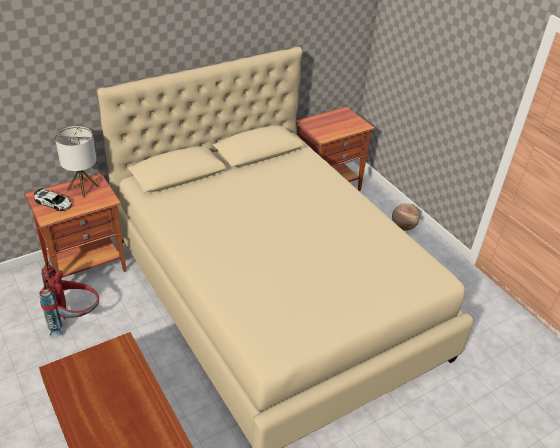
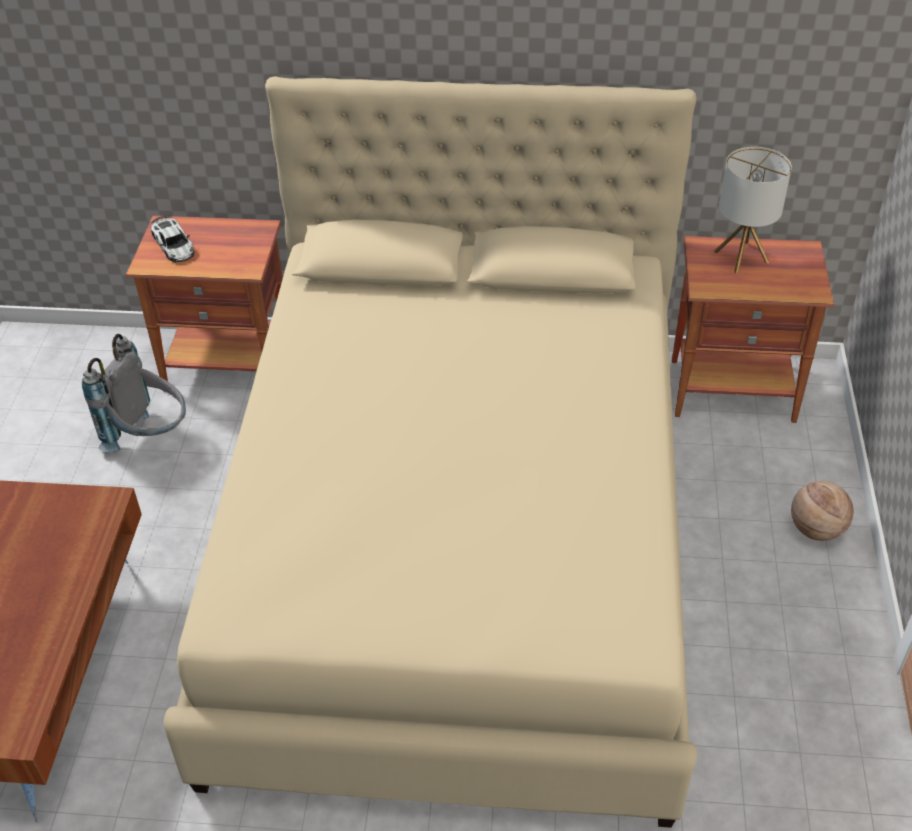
camera: 40 degrees right, 5 degrees up
red backpack [39,263,99,337] -> grey backpack [82,334,186,452]
table lamp [55,126,100,198] -> table lamp moved to [714,147,792,274]

